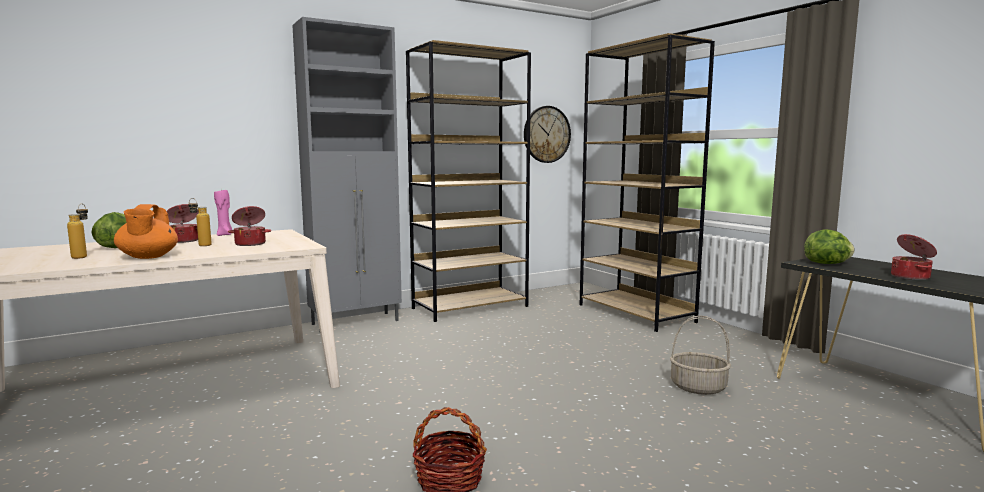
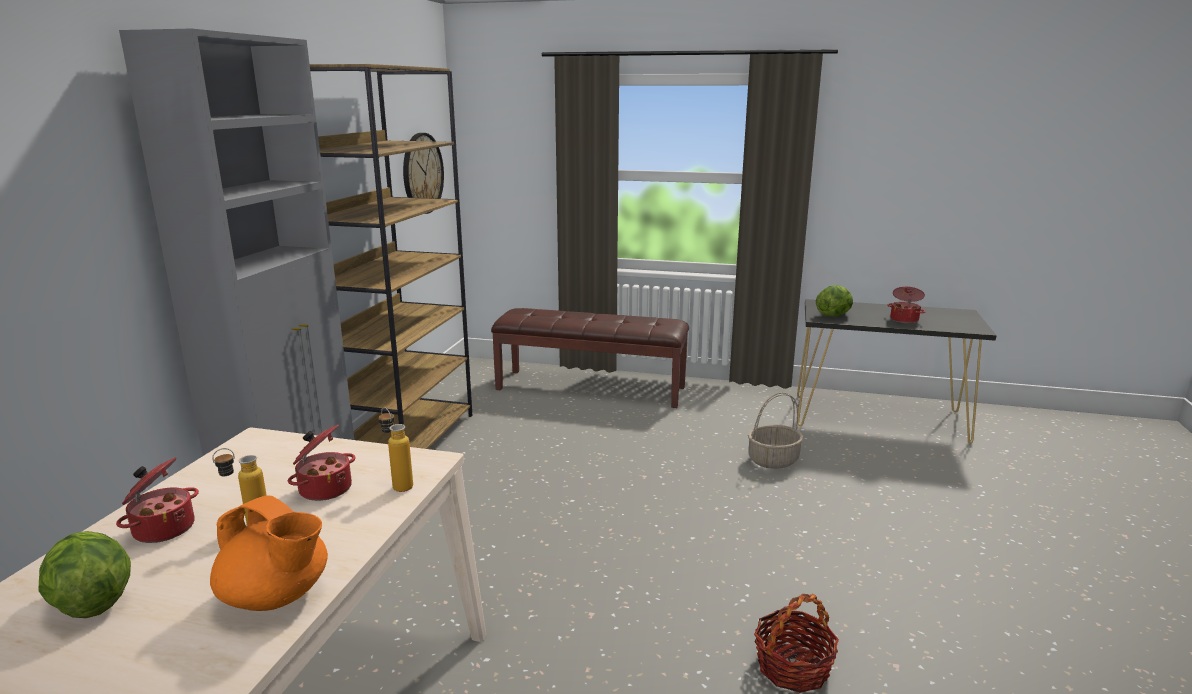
camera: 45 degrees left, 10 degrees up
bottle [67,203,88,259] -> bottle moved to [379,407,413,492]
pink candle [214,190,232,236] -> none
brown bookcase [580,33,715,332] -> brown bench [491,308,689,408]

